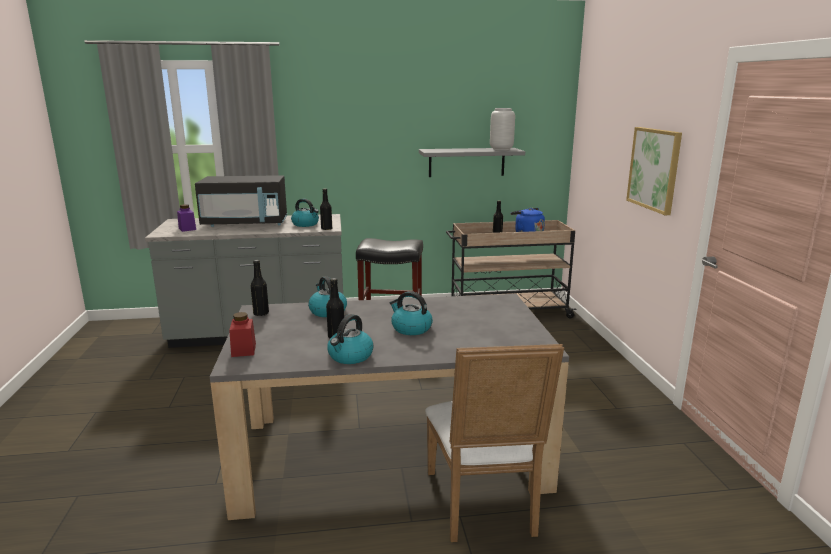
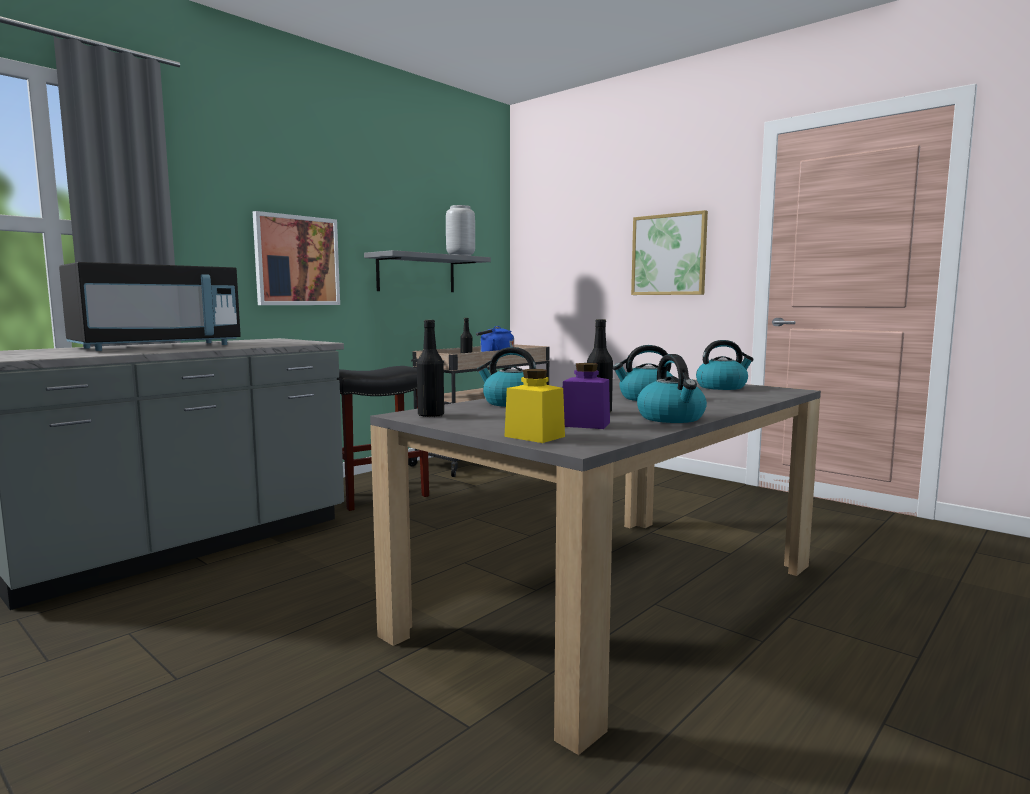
camera: 40 degrees left, 10 degrees down
purple jar [177,204,196,232] -> purple jar moved to [563,363,610,429]
red jar [229,312,256,357] -> yellow jar [504,369,565,443]
kettle [291,199,319,227] -> kettle moved to [696,340,754,390]
black bottle [320,188,332,230] -> none
white chair [425,344,564,542] -> none
none -> picture [253,211,340,305]

